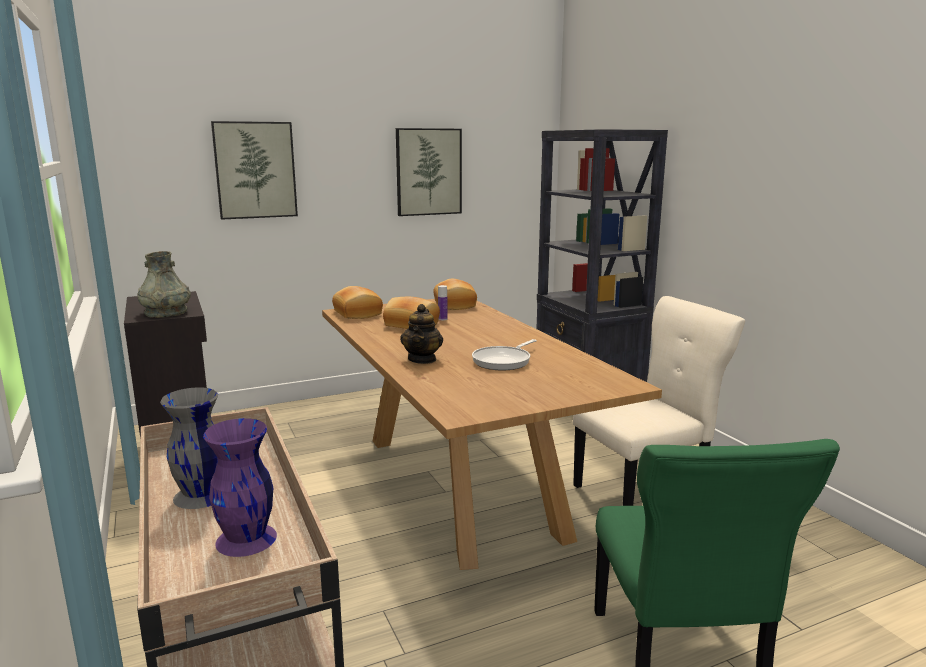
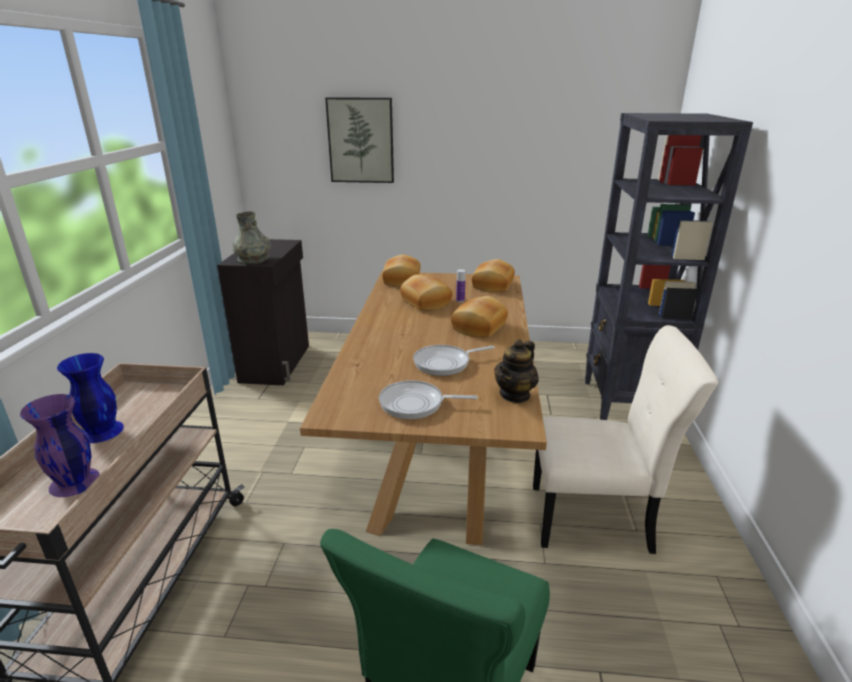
camera: 30 degrees right, 10 degrees up
grey vase [160,387,218,509] -> blue vase [57,353,124,443]
picture [396,128,462,216] -> none
teapot [400,304,443,364] -> teapot moved to [494,339,539,403]
none -> frying pan [379,380,478,419]
none -> bread [451,296,508,338]

